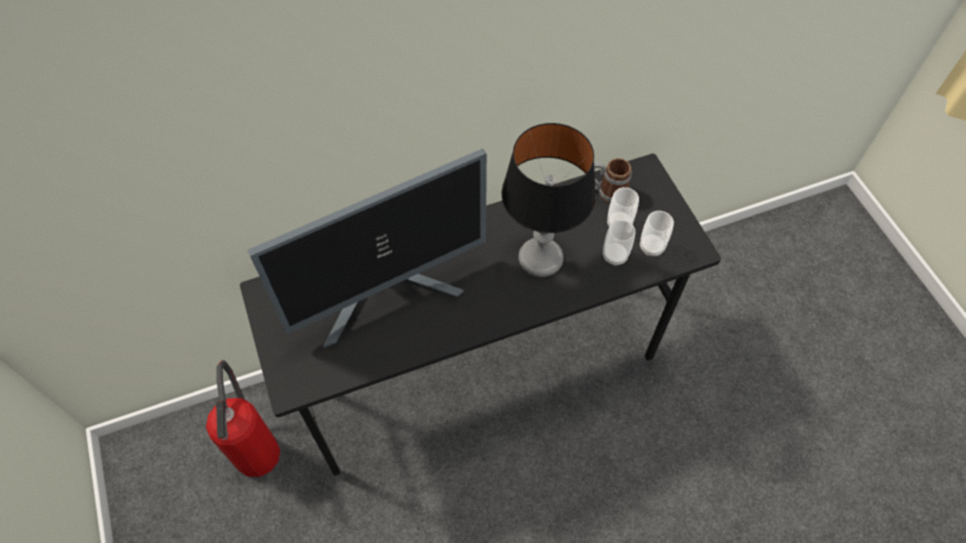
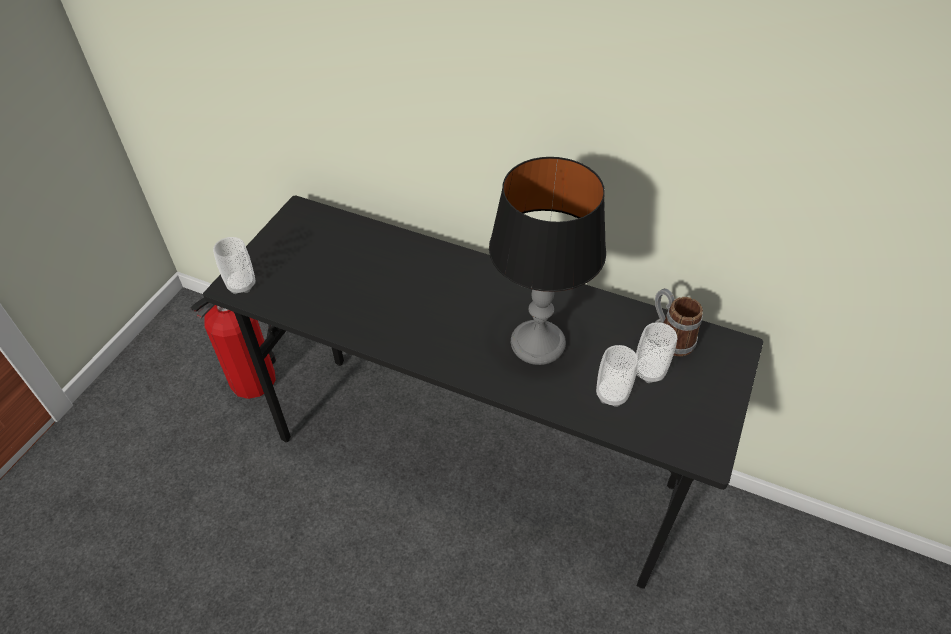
camera: 45 degrees right, 10 degrees down
monitor [247,149,487,348] -> none
cup [640,211,674,256] -> cup moved to [213,237,256,294]

